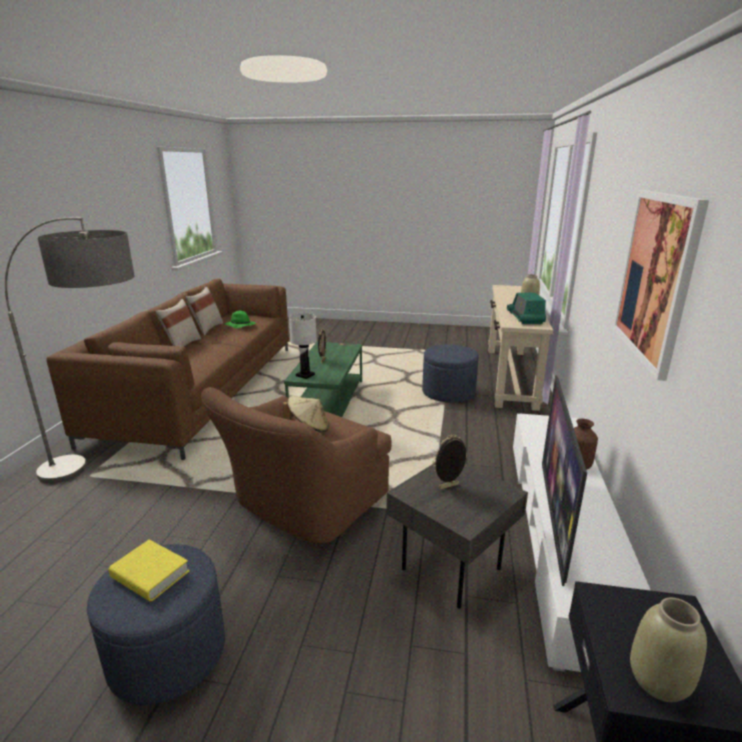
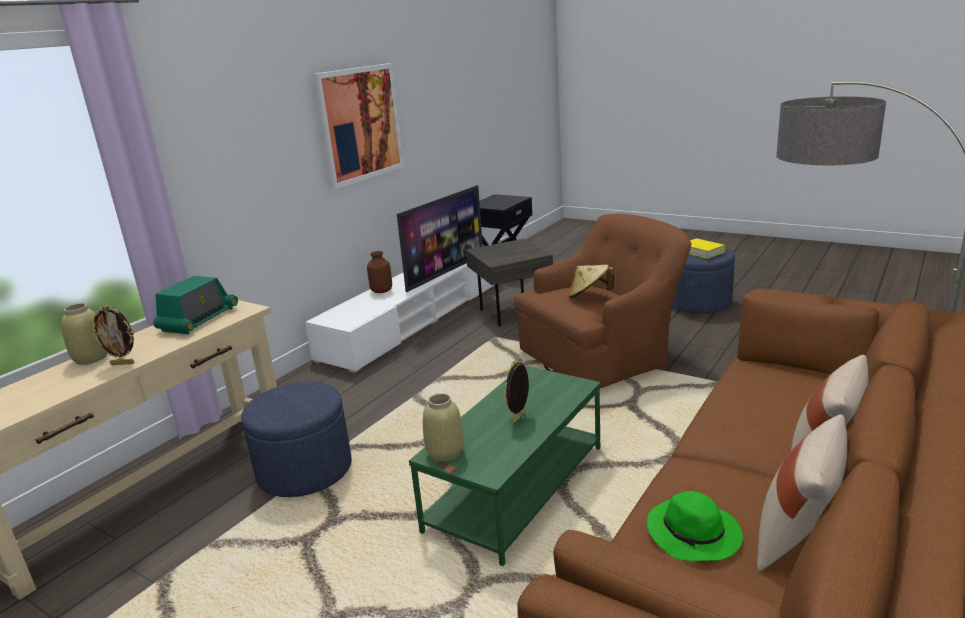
camera: 155 degrees left, 0 degrees up
white table lamp [289,313,317,379] -> none
picture frame [432,434,467,489] -> picture frame moved to [91,305,134,365]
beige vase [630,598,707,702] -> beige vase moved to [423,393,464,462]

